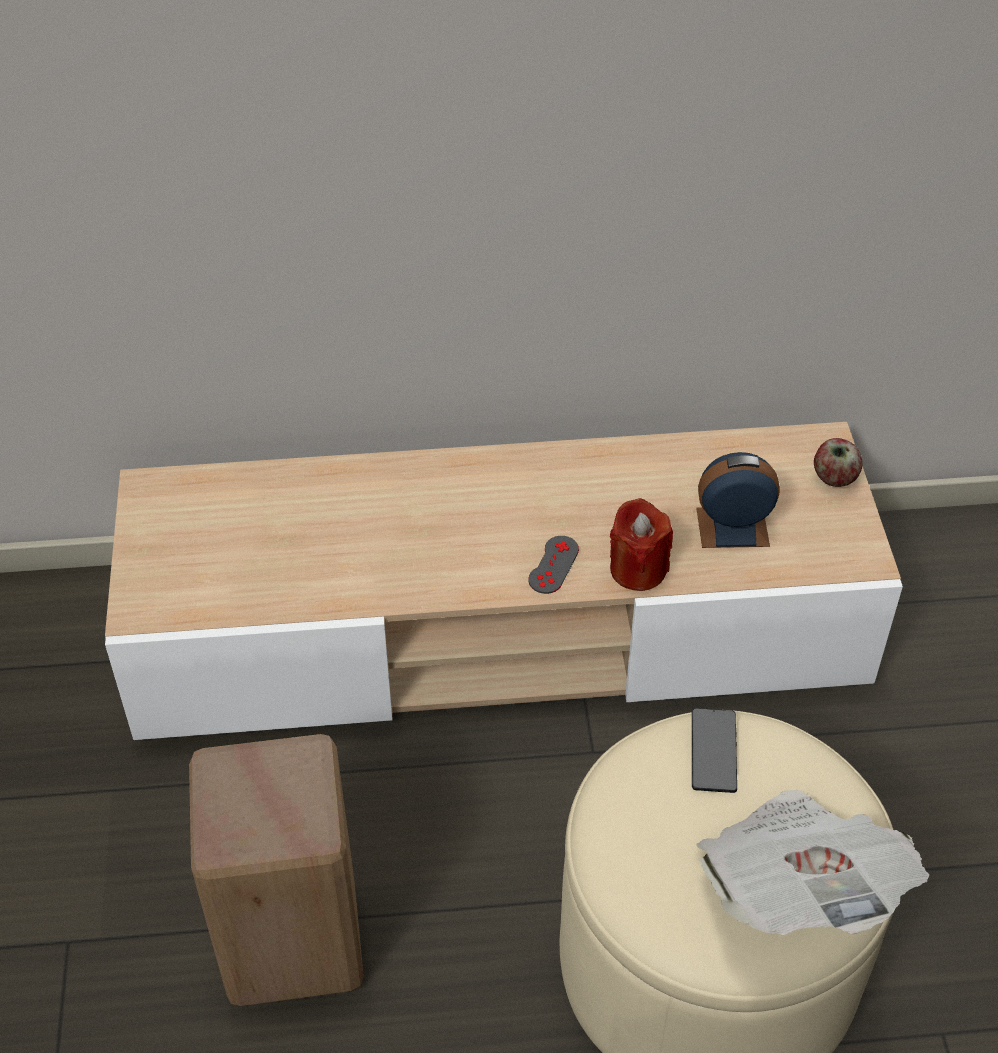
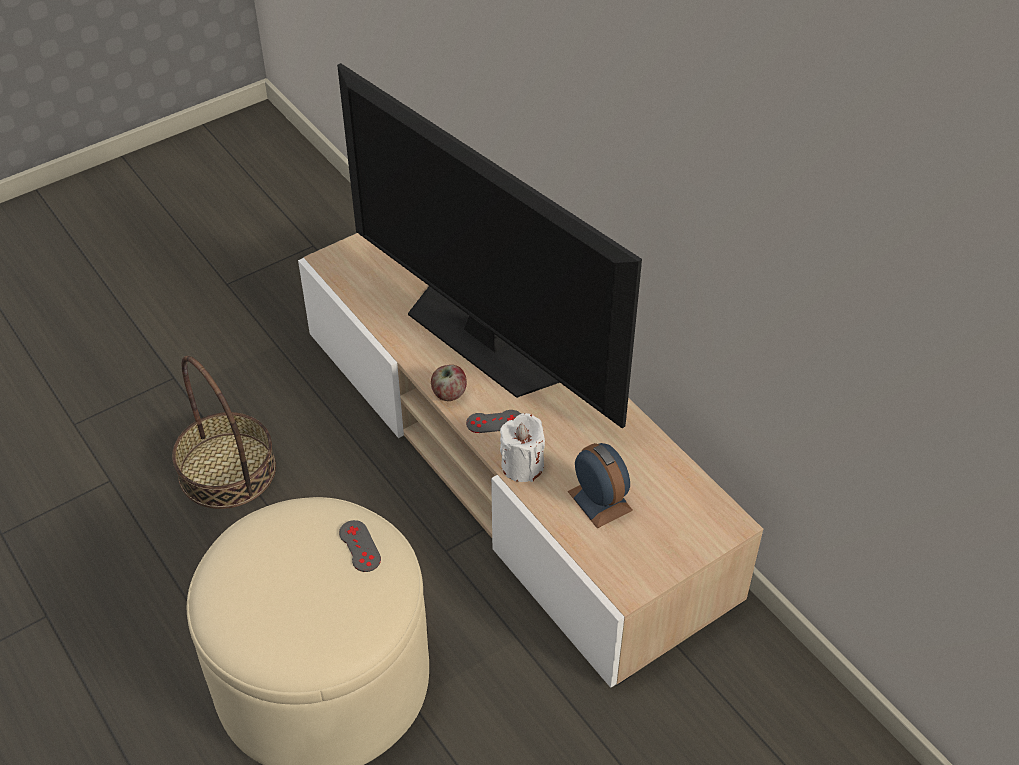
camera: 60 degrees right, 0 degrees up
beige stool [189,734,364,1006] -> basket [172,356,276,509]
red candle [610,498,673,591] -> white candle [500,413,545,482]
phone [692,708,737,793] -> grey game controller [339,520,381,572]
newspaper [696,790,929,935] -> none
apple [814,438,862,487] -> apple moved to [431,365,467,401]
none -> television [337,63,642,429]

